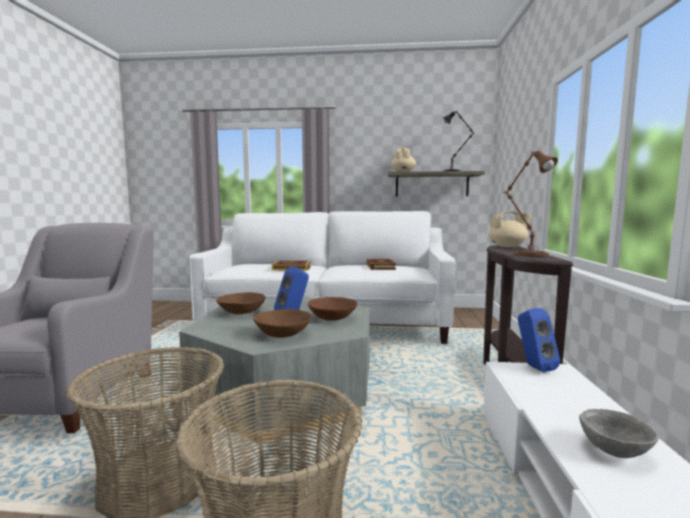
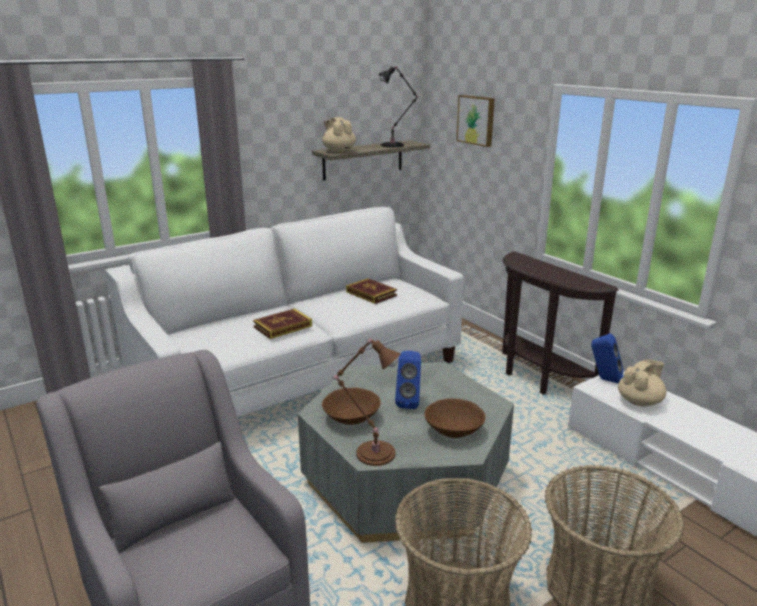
camera: 40 degrees left, 15 degrees up
brown bowl [308,297,358,321] -> none
beige teapot [489,211,532,247] -> beige teapot moved to [618,359,666,406]
brown table lamp [504,151,558,257] -> brown table lamp moved to [334,338,400,466]
grey bowl [579,409,659,458] -> none
none -> picture [456,95,495,147]

